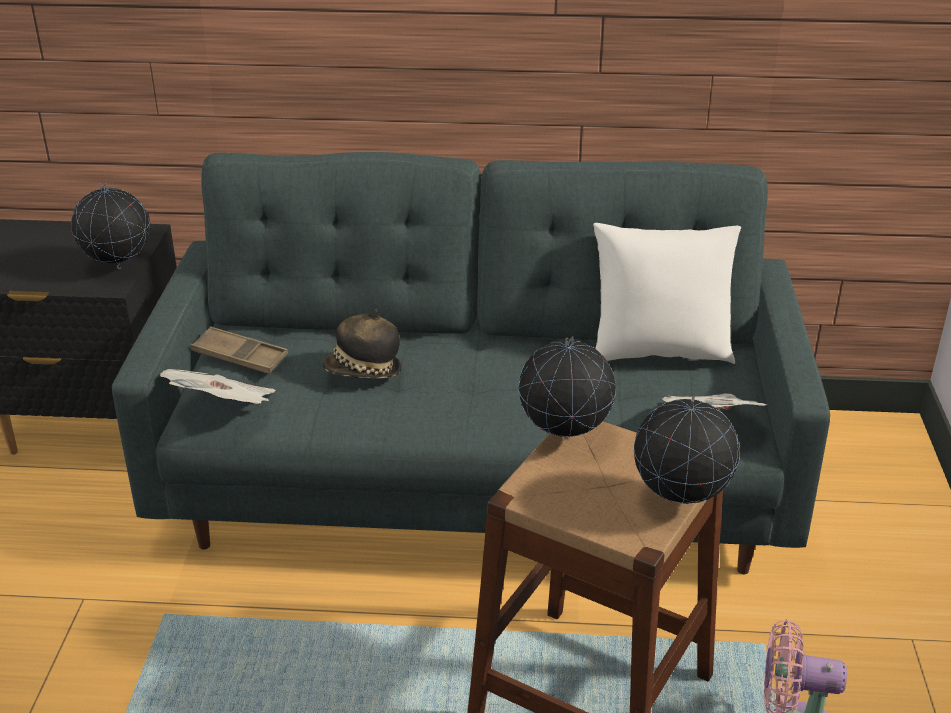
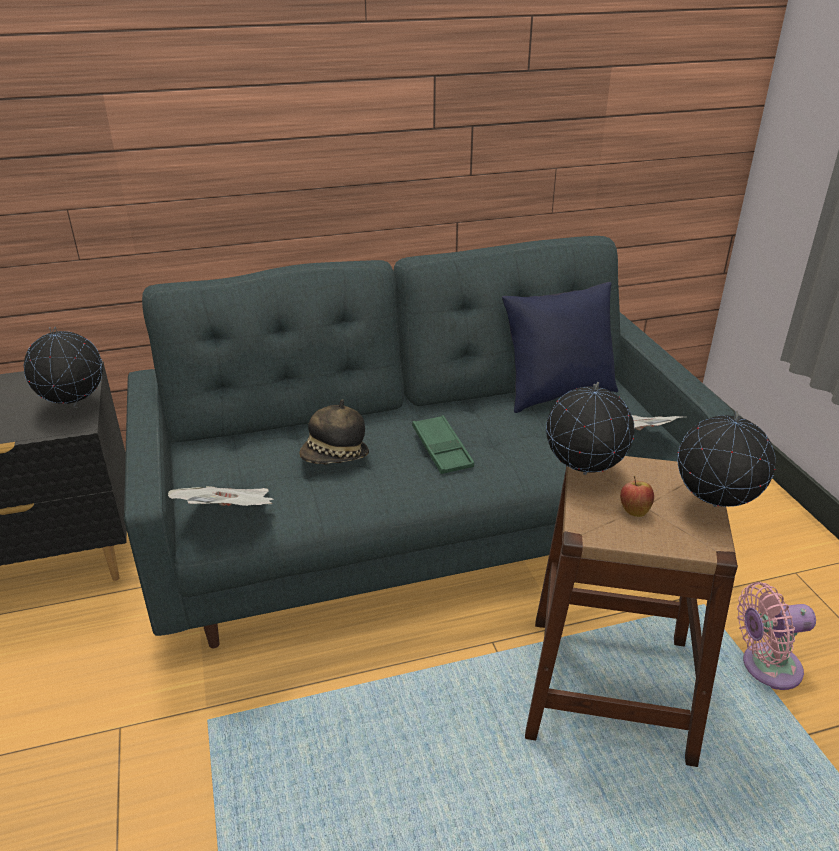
camera: 20 degrees left, 0 degrees up
brown tray [191,326,288,374] -> none
white pillow [593,223,741,364] -> blue pillow [502,282,618,413]
none -> green tray [412,415,474,474]
none -> apple [620,476,654,517]

